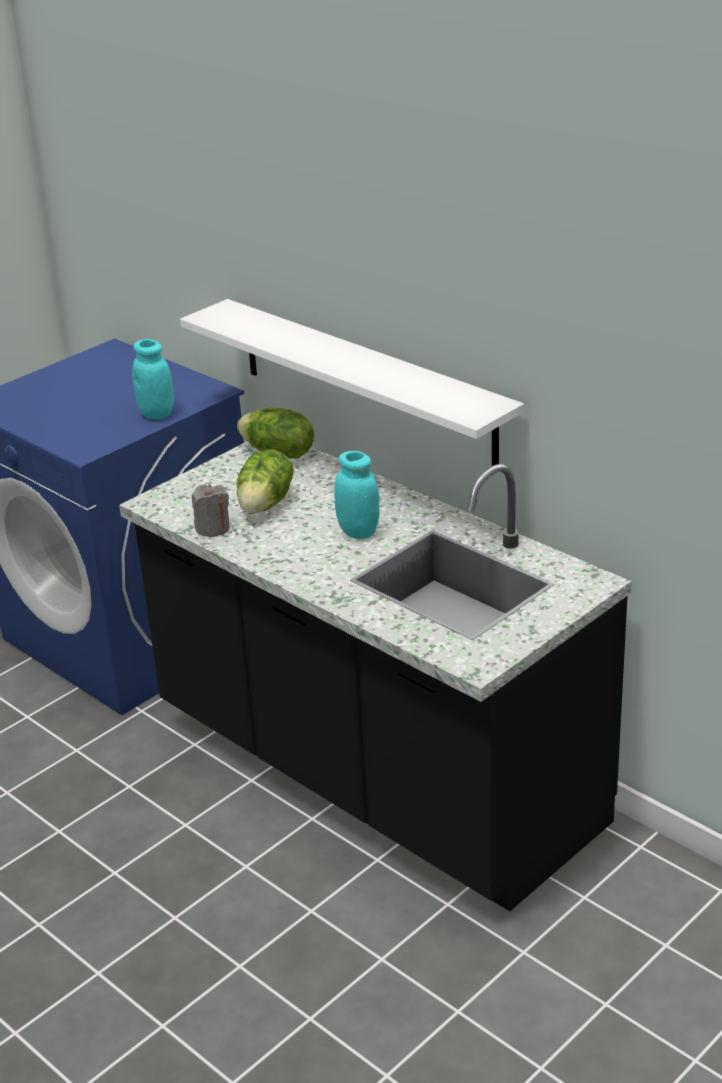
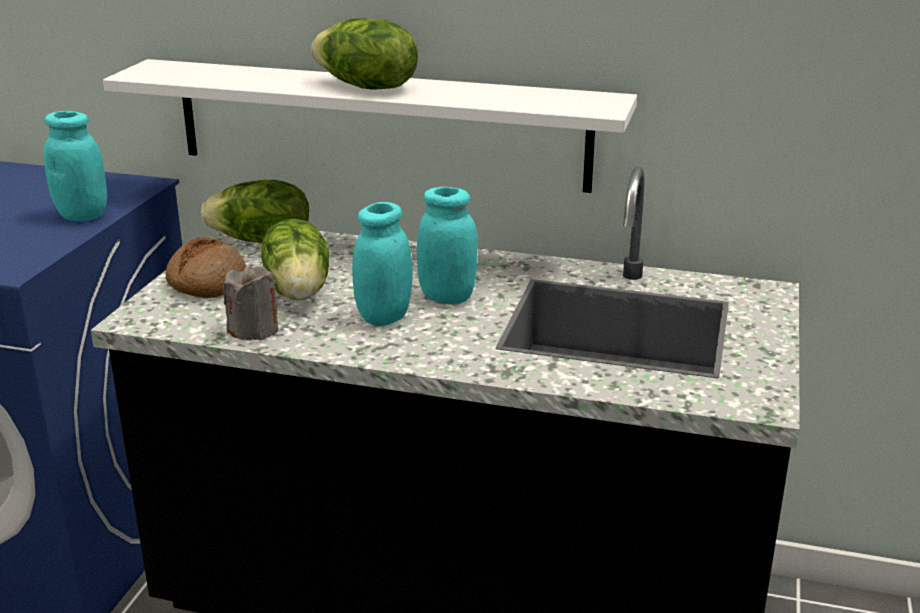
camera: 30 degrees left, 5 degrees down
none -> bread [166,237,247,298]
none -> lettuce [311,18,418,90]
none -> turquoise jar [352,202,413,326]

